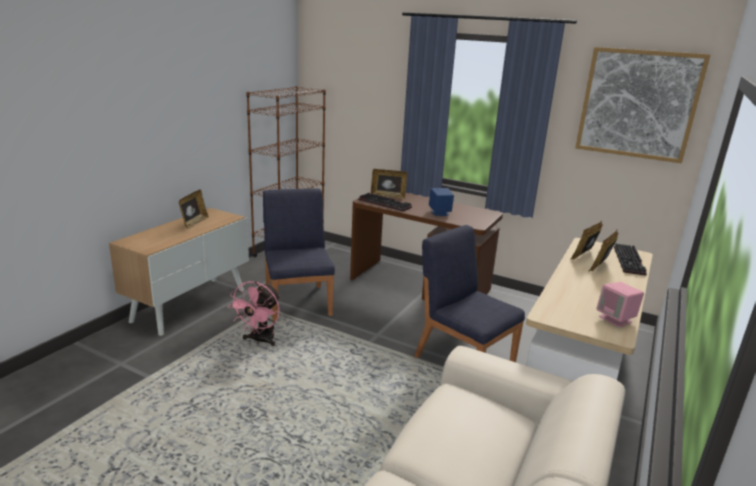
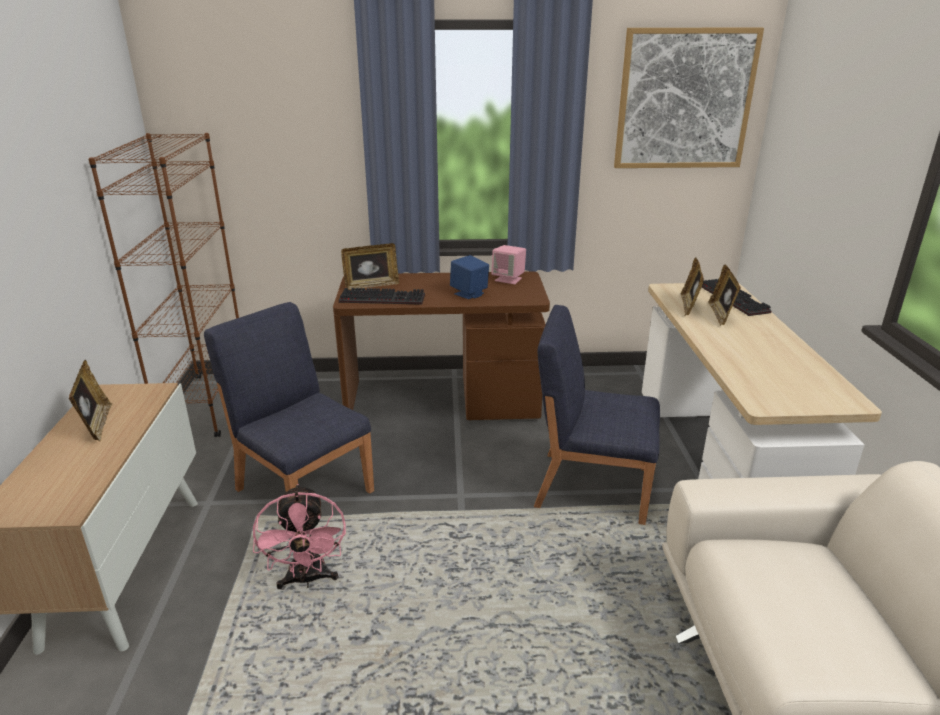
camera: 30 degrees left, 5 degrees up
pink speaker [596,282,644,328] -> pink speaker moved to [491,245,526,284]

